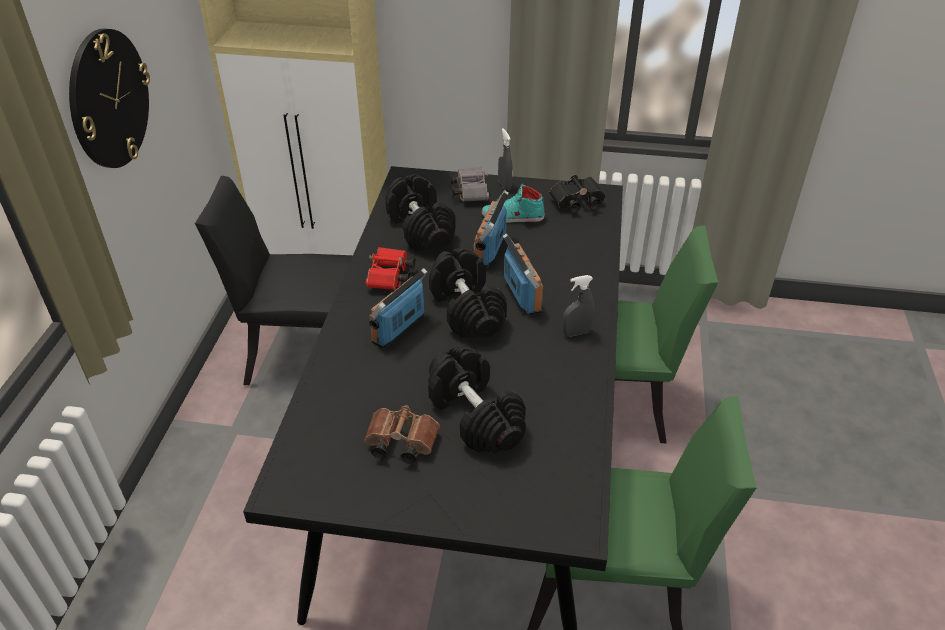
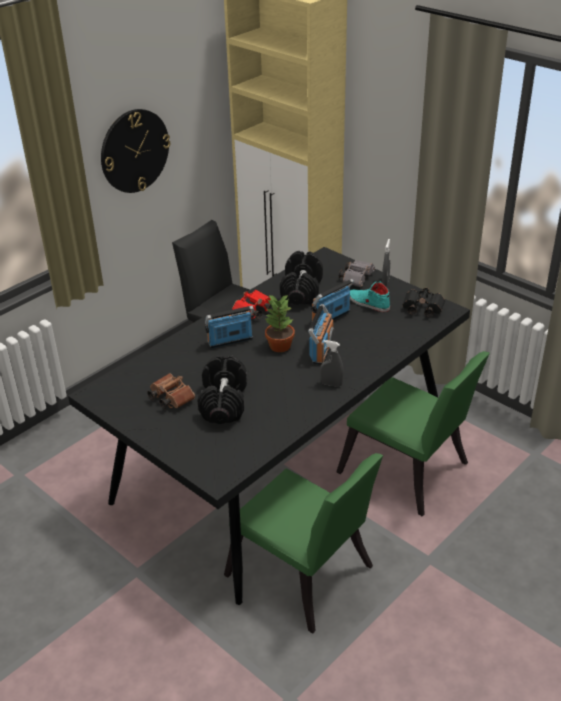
camera: 35 degrees right, 5 degrees down
black dumbbell [429,248,507,338] -> potted plant [264,295,295,352]

